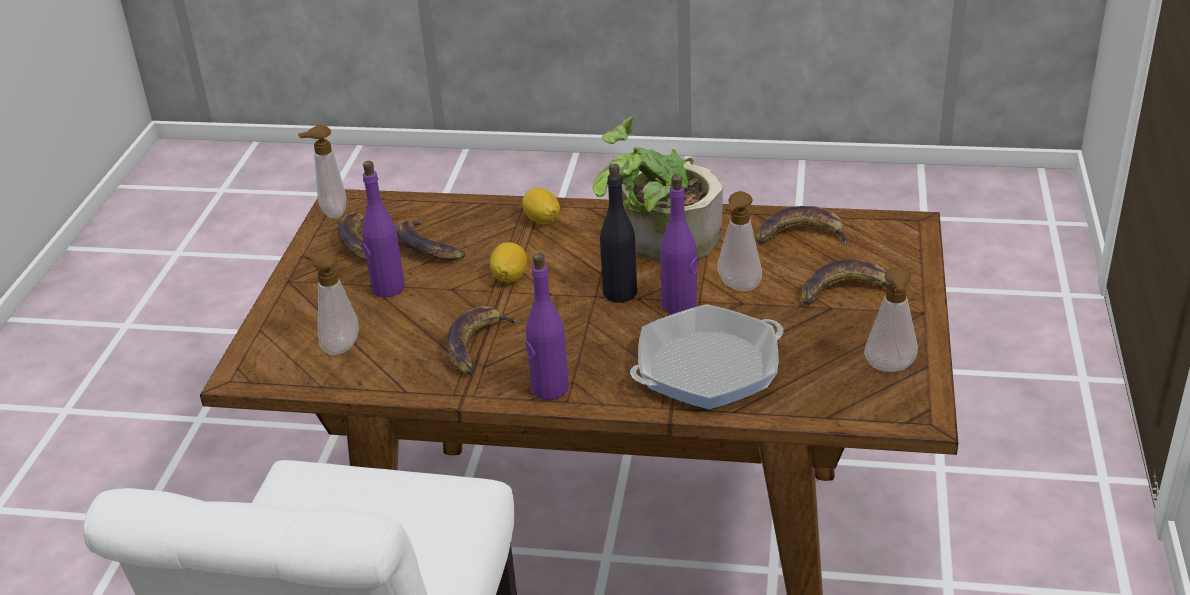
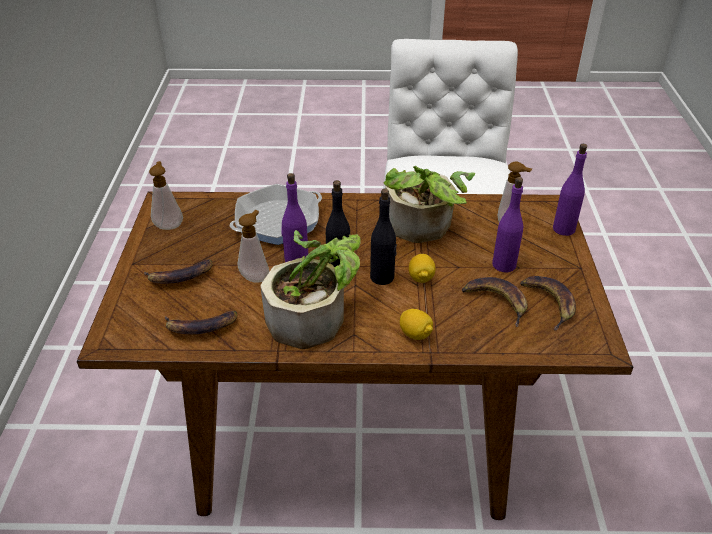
camera: 170 degrees right, 5 degrees up
soap dispenser [298,125,346,218] -> none
banana [446,306,521,374] -> potted plant [384,166,475,243]
purple bottle [526,253,569,400] -> purple bottle moved to [553,144,587,236]
none -> black bottle [370,189,397,285]

